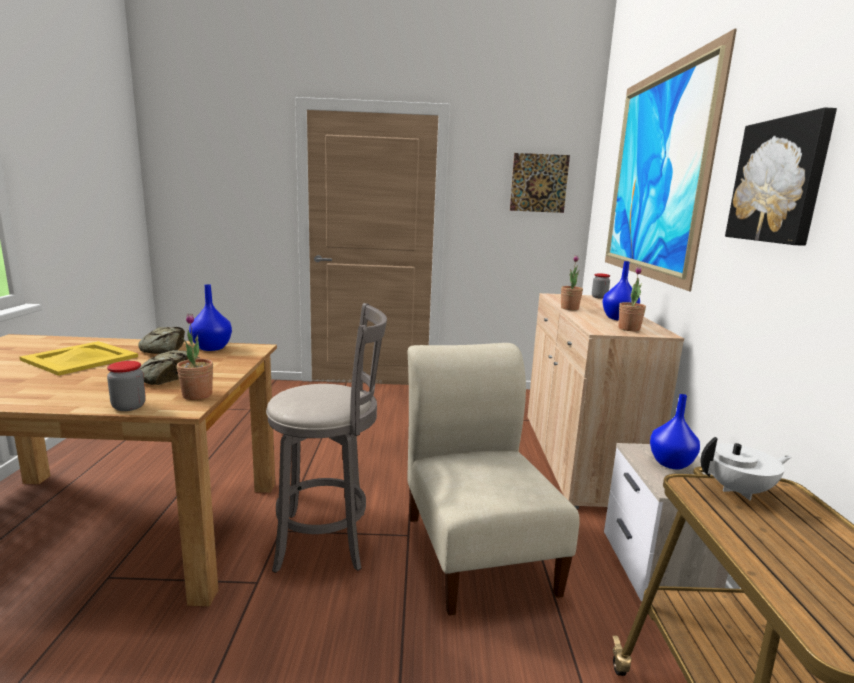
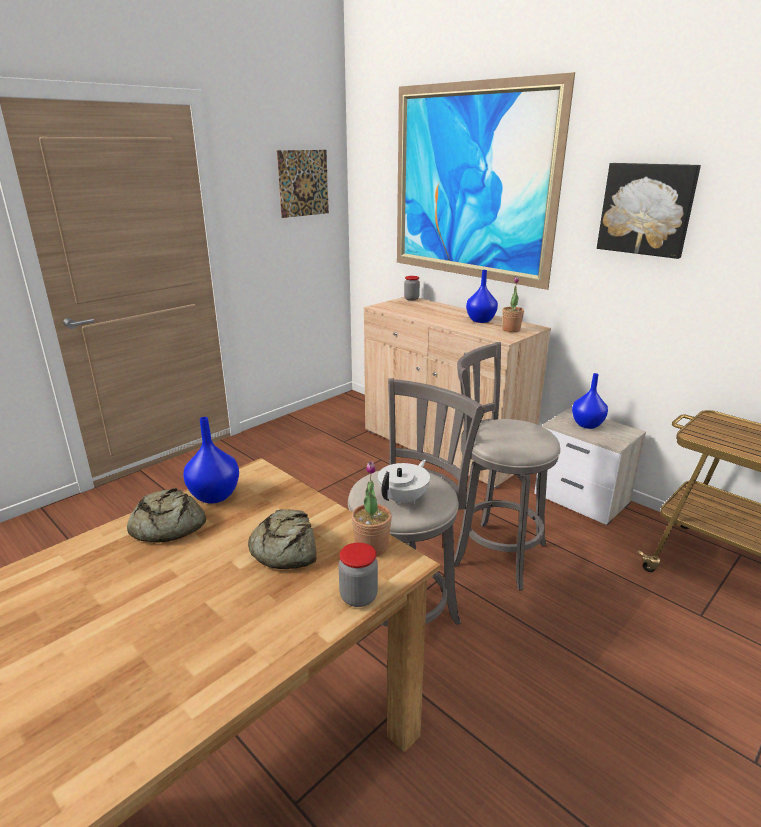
camera: 45 degrees left, 10 degrees up
yellow tray [19,341,138,376] -> none
beige chair [407,343,580,616] -> grey stool [454,342,561,591]
potted plant [561,255,583,310] -> none
white teapot [700,437,791,500] -> white teapot moved to [378,459,430,505]

